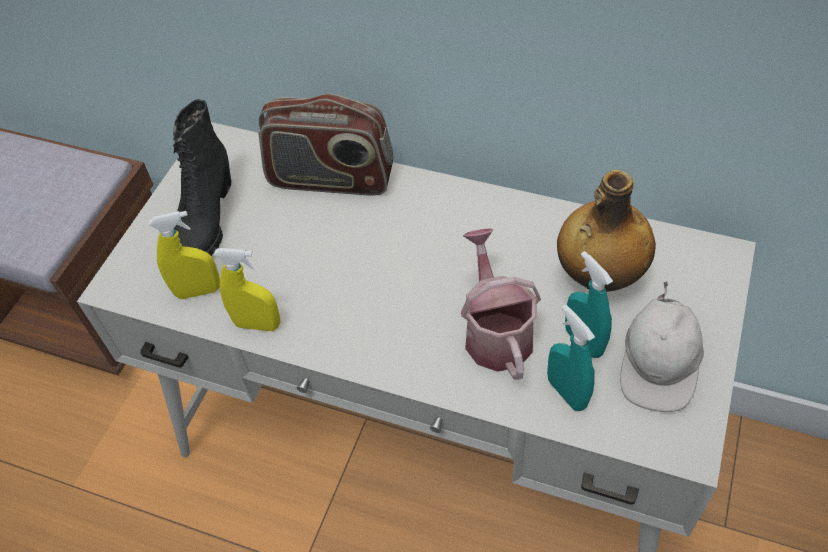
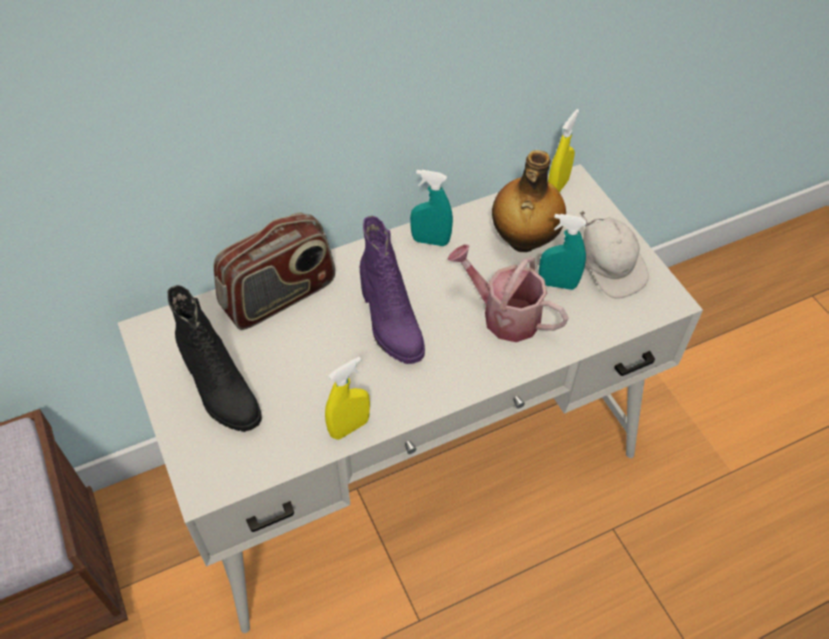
camera: 50 degrees left, 0 degrees up
yellow spray bottle [149,211,220,299] -> yellow spray bottle moved to [548,109,579,192]
turquoise spray bottle [547,304,595,411] -> turquoise spray bottle moved to [410,170,453,246]
none -> purple boot [360,216,425,364]

